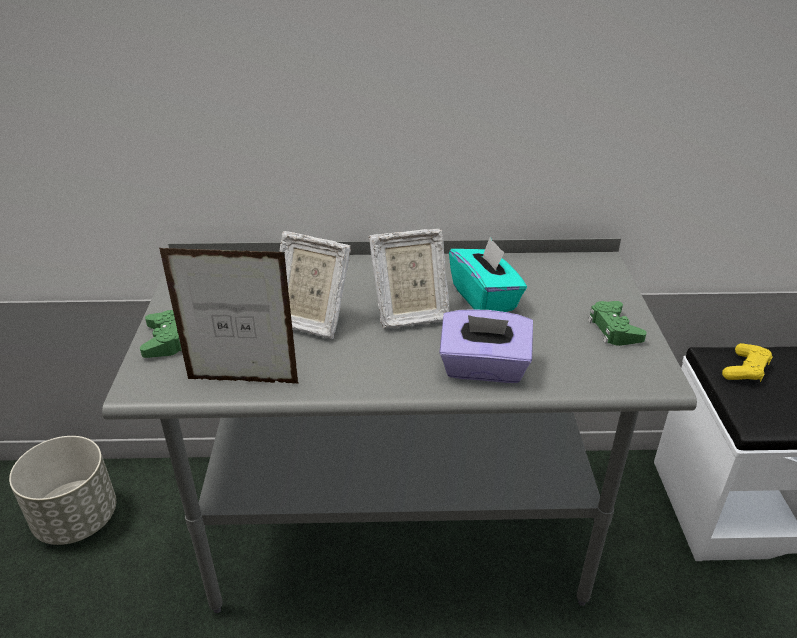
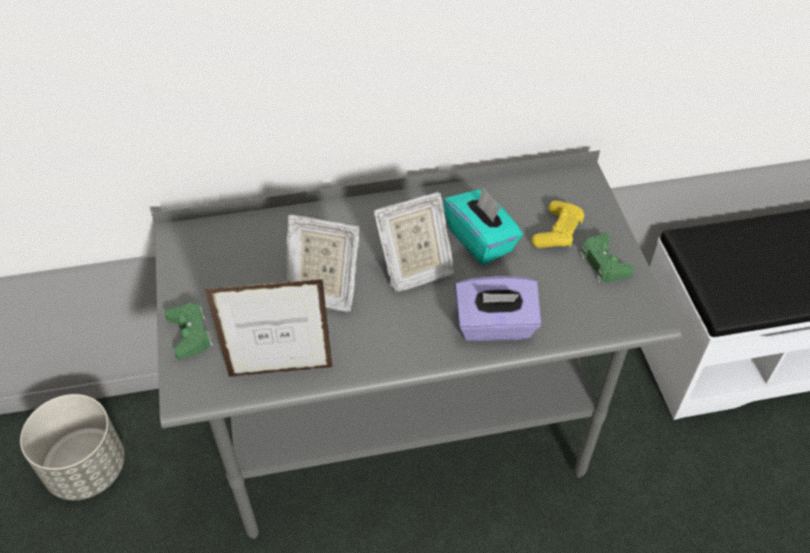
camera: 10 degrees left, 15 degrees up
yellow game controller [722,343,772,382] -> yellow game controller moved to [531,200,584,248]

